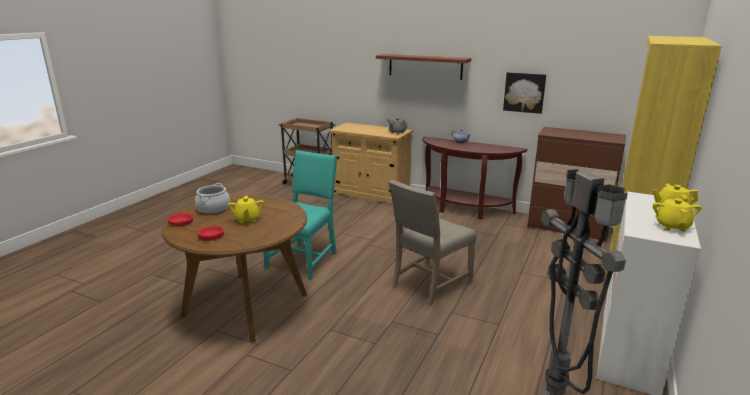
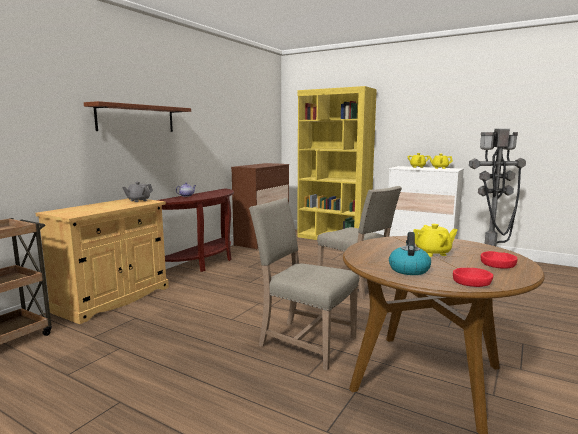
camera: 85 degrees left, 10 degrees down
cooking pot [195,183,230,214] -> kettle [389,232,431,275]
turquoise chair [263,150,337,280] -> beige chair [249,198,359,370]
picture [503,72,546,114] -> none

